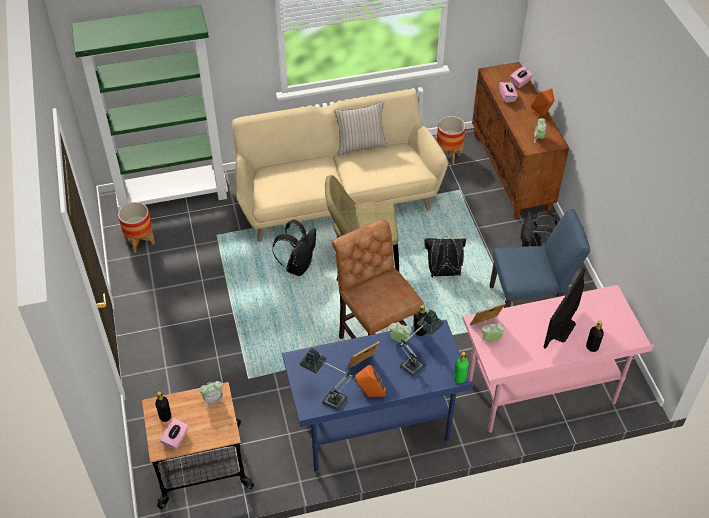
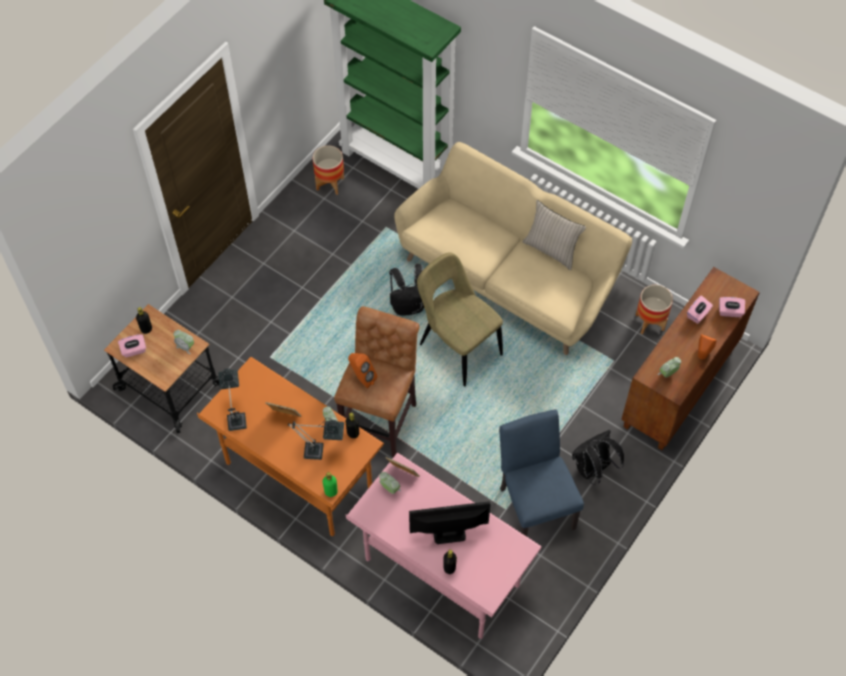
camera: 50 degrees right, 10 degrees up
blue desk [282,320,473,472] -> orange desk [197,357,384,537]
orange speaker [355,365,386,397] -> orange speaker moved to [348,353,378,389]
black backpack [425,236,466,277] -> none
blue chair [489,209,590,308] -> blue chair turned 150 degrees counterclockwise [499,409,584,536]

